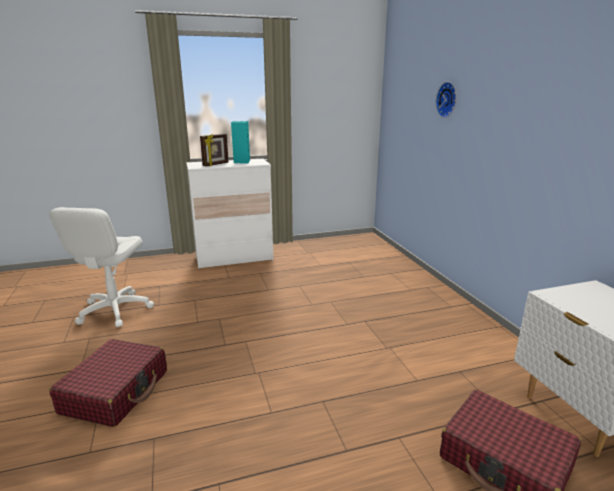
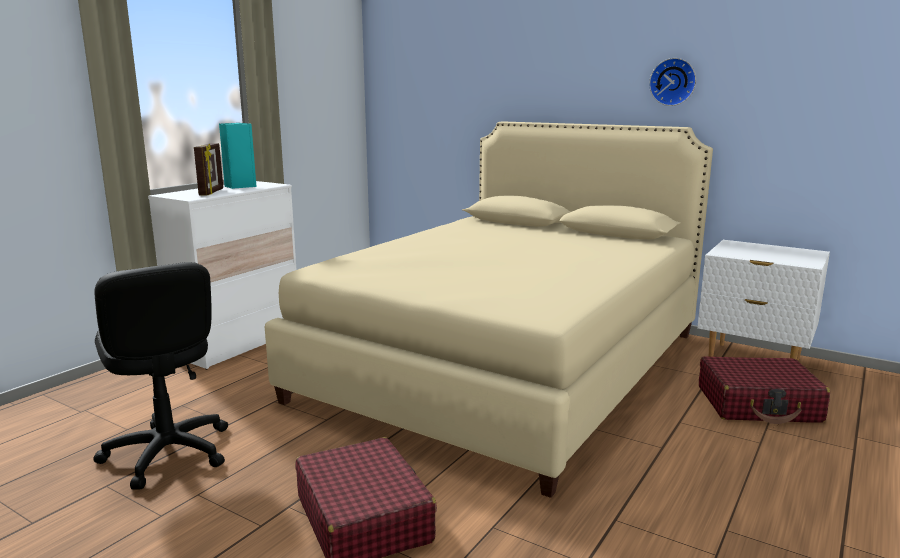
camera: 40 degrees left, 5 degrees down
white office chair [49,207,154,327] -> black office chair [93,262,228,490]
wall clock [436,82,457,118] -> wall clock moved to [649,58,696,106]
none -> beige bed [265,121,713,498]

